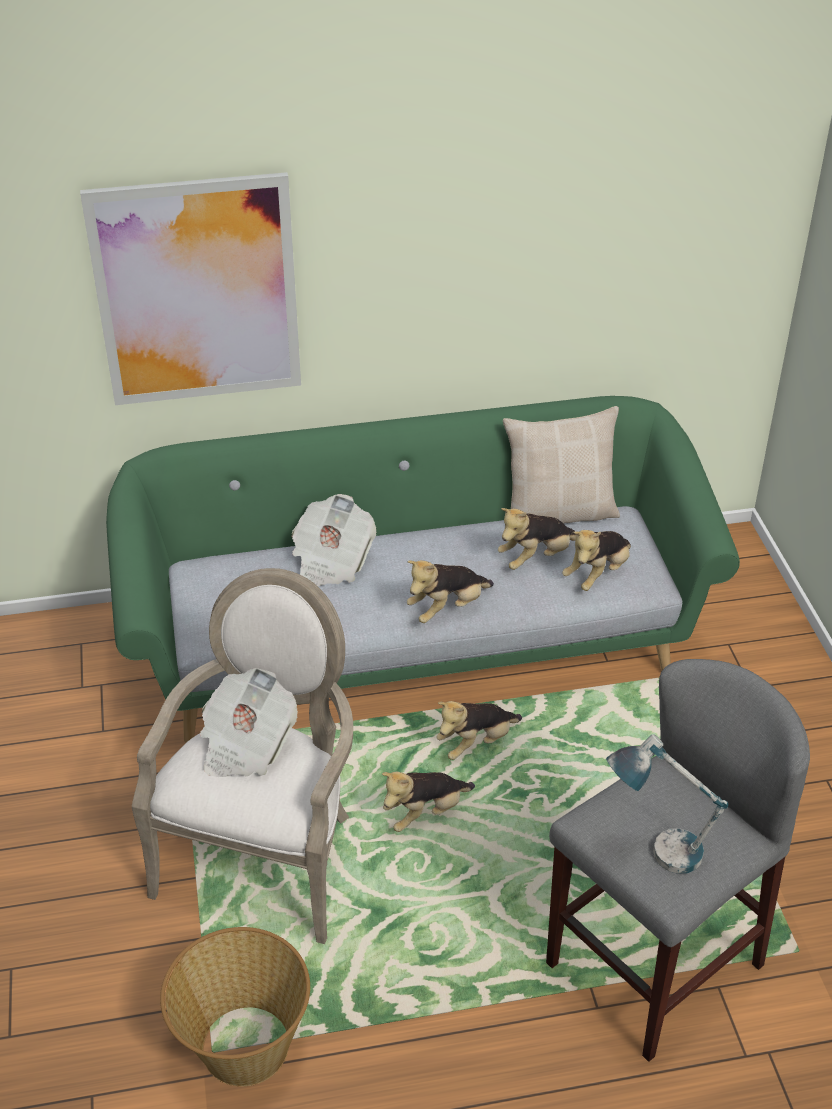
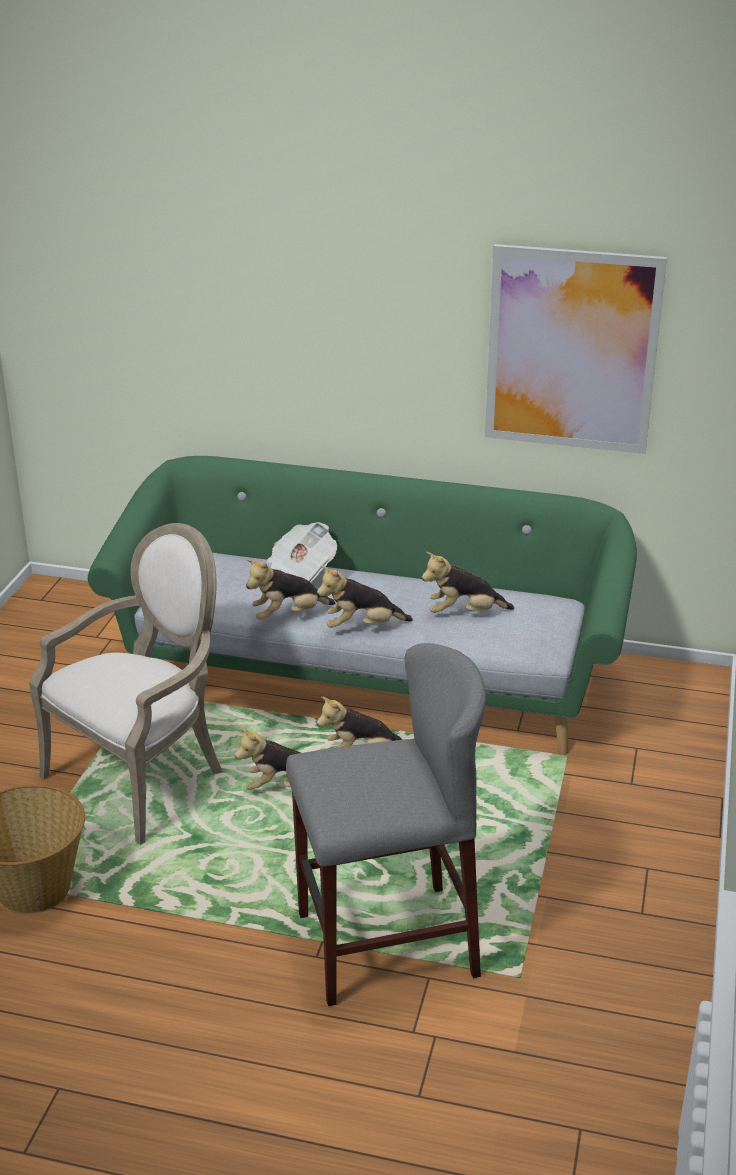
camera: 25 degrees right, 10 degrees down
picture [80,172,301,405] -> picture moved to [485,244,667,454]
newspaper [200,668,298,777] -> none
beige pillow [503,406,620,523] -> none
plush toy [562,530,631,591] -> plush toy moved to [246,559,335,620]
table lamp [606,734,728,874] -> none

